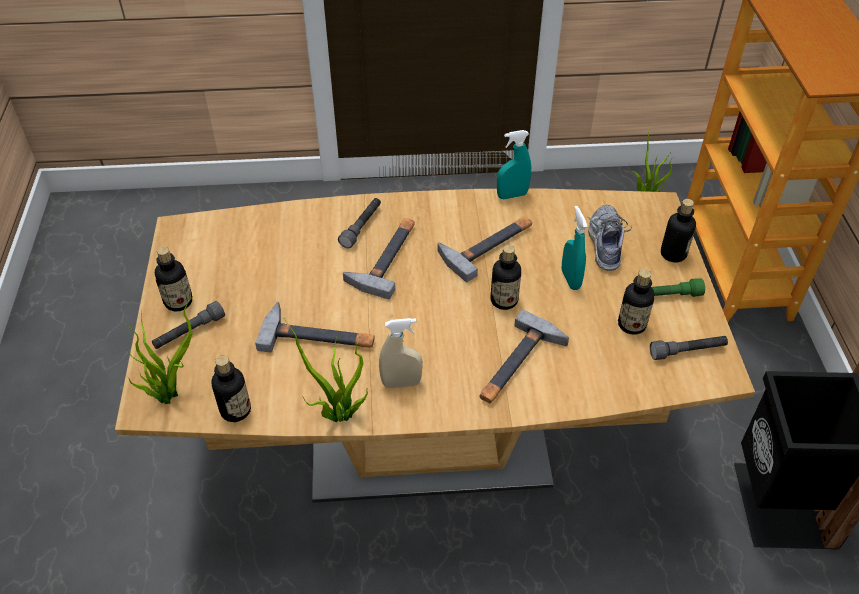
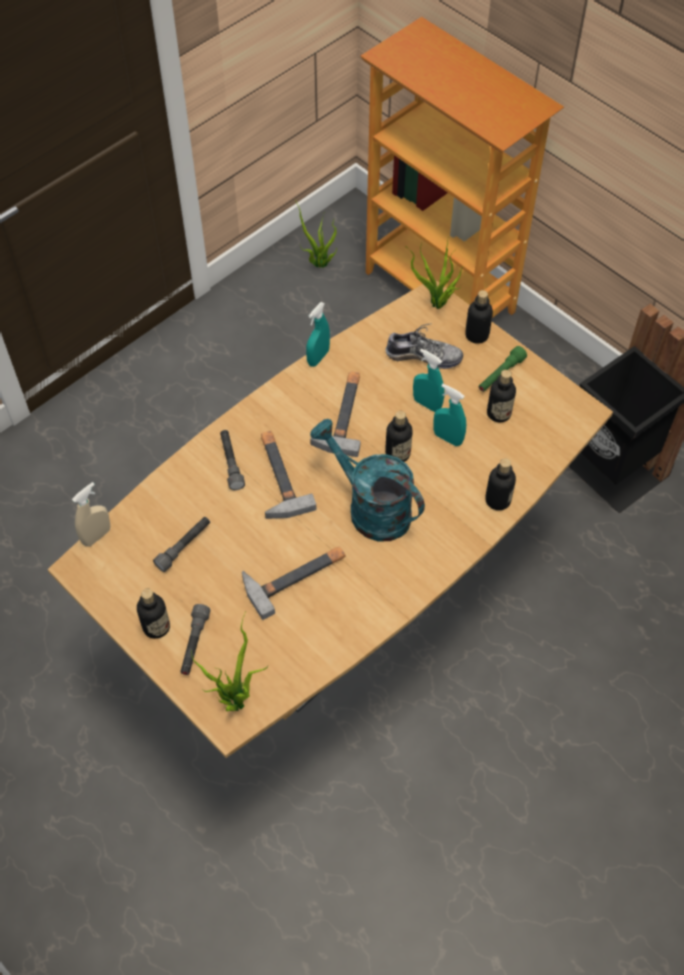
camera: 40 degrees left, 10 degrees up
bottle [211,355,251,422] -> bottle moved to [485,458,516,510]
potted plant [284,318,368,422] -> potted plant moved to [408,239,462,309]
beige spray bottle [379,318,423,388] -> beige spray bottle moved to [72,482,110,547]
hammer [479,310,569,403] -> none
shoe [588,205,632,271] -> shoe turned 135 degrees clockwise [385,323,463,369]
grey flashlight [650,336,728,360] -> grey flashlight moved to [153,517,210,572]
none -> turquoise watering can [310,419,425,542]
none -> turquoise spray bottle [434,384,466,446]

